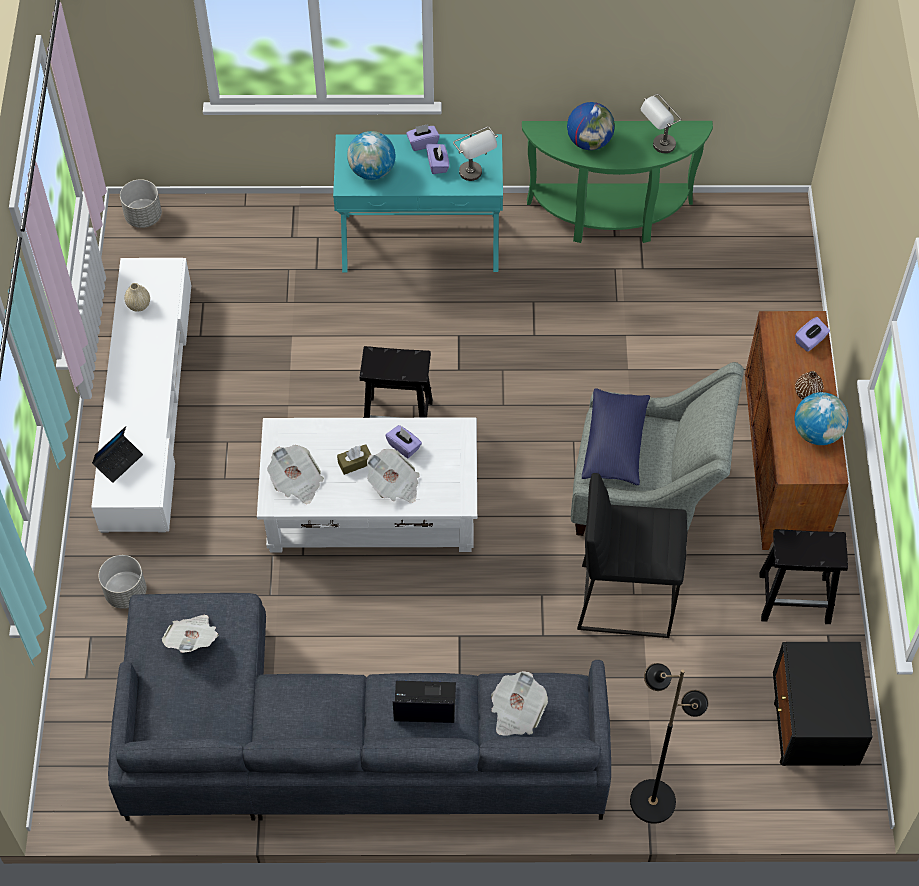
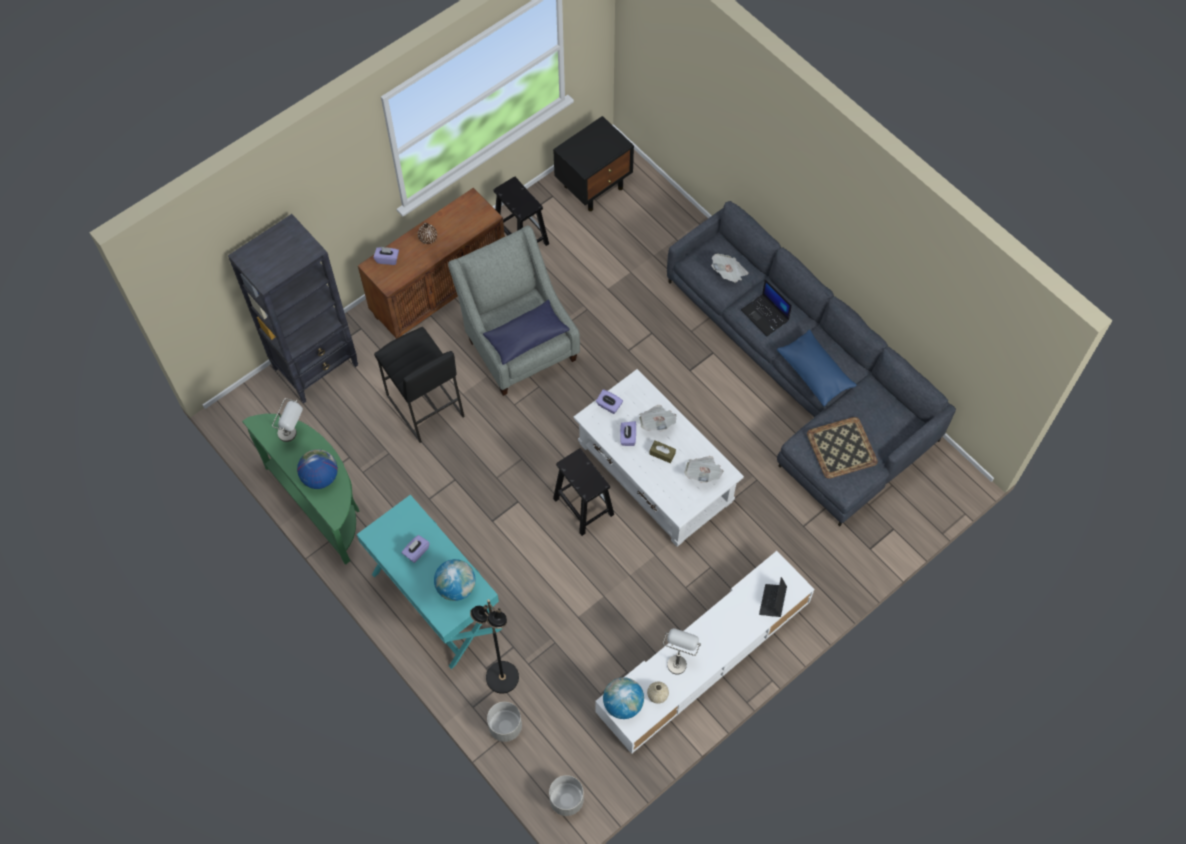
camera: 130 degrees left, 5 degrees up
laptop [92,426,143,483] -> laptop turned 75 degrees counterclockwise [759,577,787,617]
grey planter [99,555,146,609] -> grey planter moved to [487,702,522,742]
newspaper [162,615,219,653] -> tray [807,417,878,479]
purple tissue box [406,124,440,151] -> purple tissue box moved to [596,389,623,414]
grey table lamp [453,126,498,181] -> grey table lamp moved to [663,628,701,675]
black stool [577,473,687,638] -> black stool moved to [374,327,465,443]
black floor lamp [630,663,709,824] -> black floor lamp moved to [470,599,519,694]
globe [794,392,848,445] -> globe moved to [603,677,644,719]
none -> black bookcase [228,214,358,403]
none -> blue pillow [777,330,857,406]

